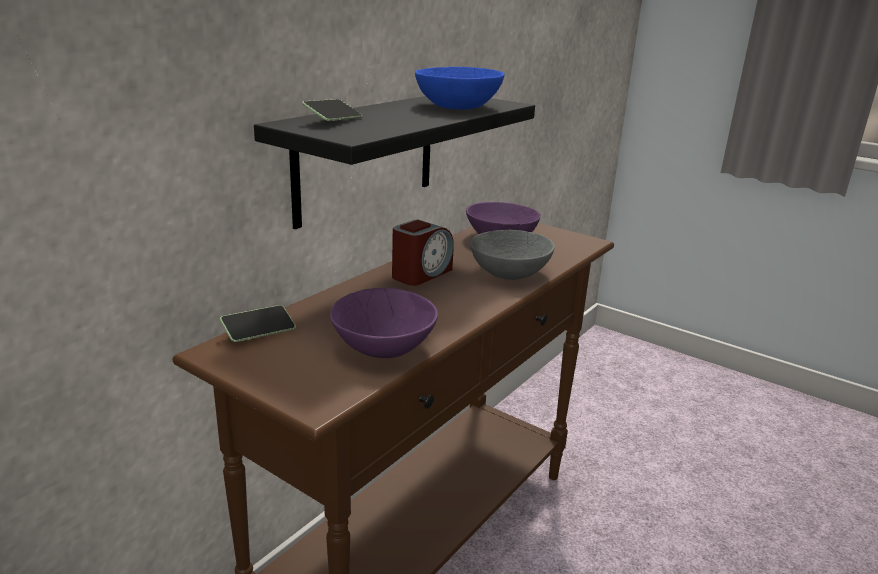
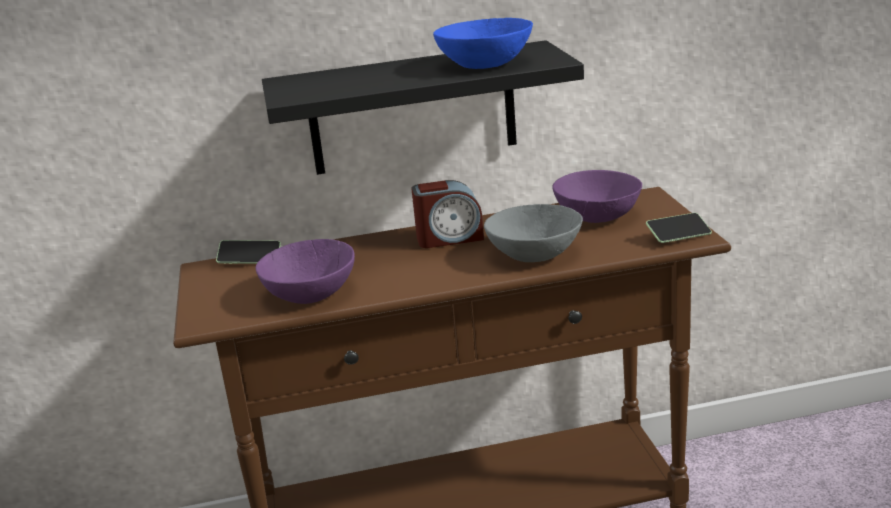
camera: 45 degrees right, 0 degrees up
phone [302,99,362,121] -> phone moved to [646,213,712,243]

